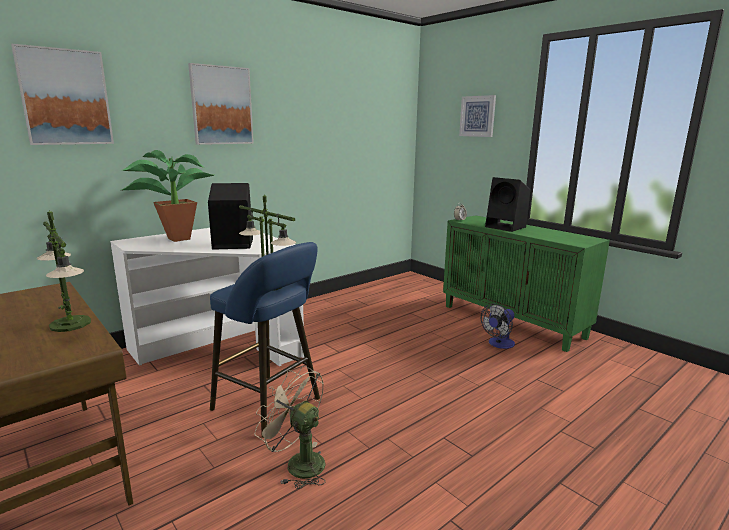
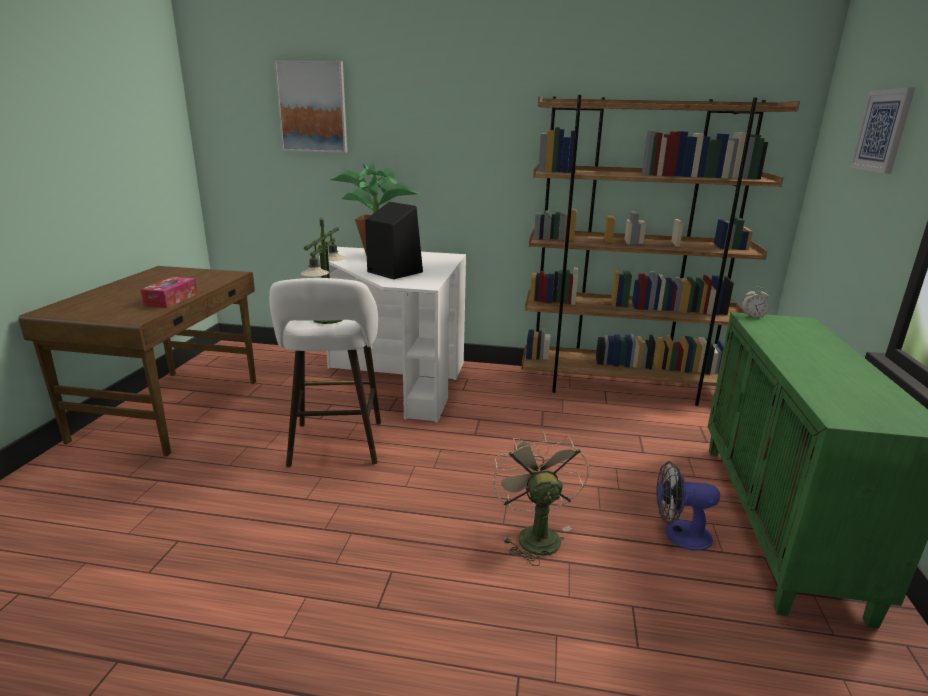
camera: 50 degrees right, 5 degrees up
table lamp [37,210,91,332] -> tissue box [140,277,198,308]
picture [188,63,254,145] -> none
blue stool [210,242,320,438] -> white stool [269,278,381,467]
beige fan [254,366,325,489] -> beige fan moved to [493,430,589,566]
black speaker [485,177,530,232] -> none
none -> brown bookcase [521,95,800,406]

